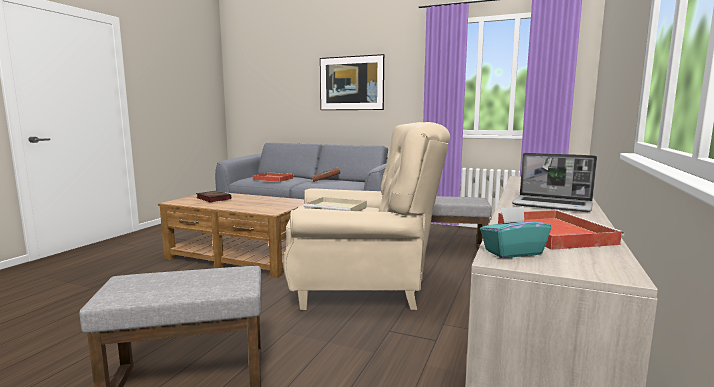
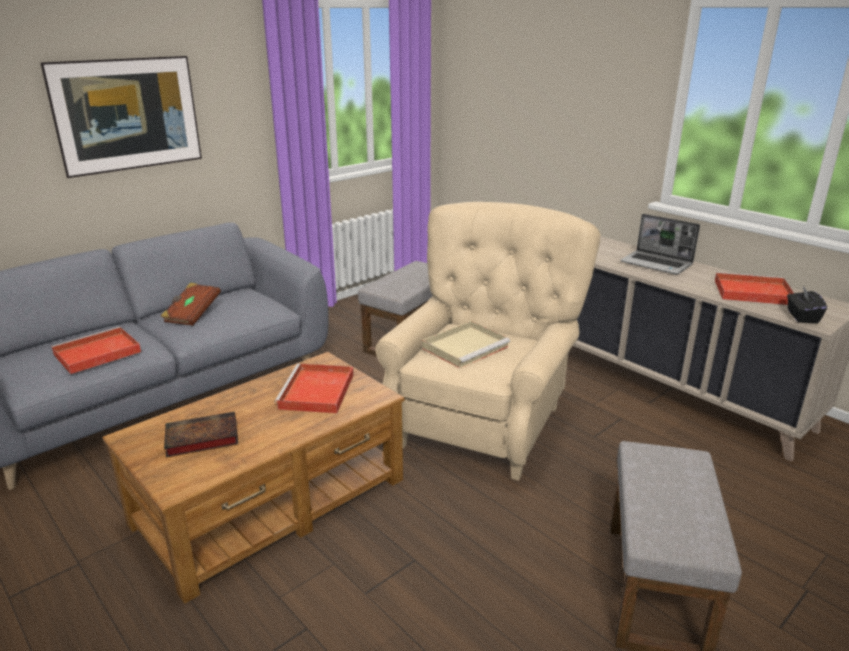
camera: 65 degrees left, 15 degrees up
turquoise tissue box [480,206,551,258] -> black tissue box [787,286,827,324]
laptop [512,153,597,212] -> laptop turned 75 degrees clockwise [620,214,700,275]
none -> red tray [274,364,354,413]

